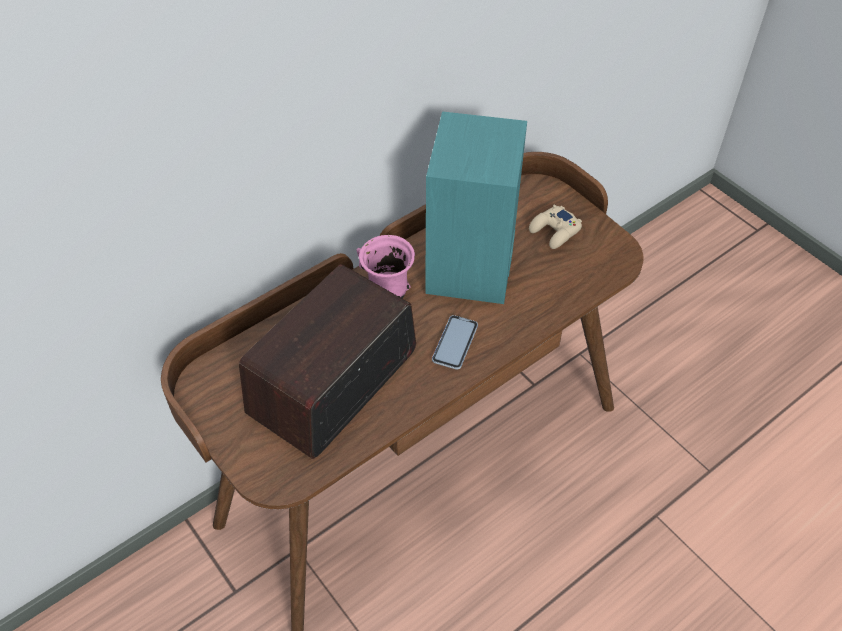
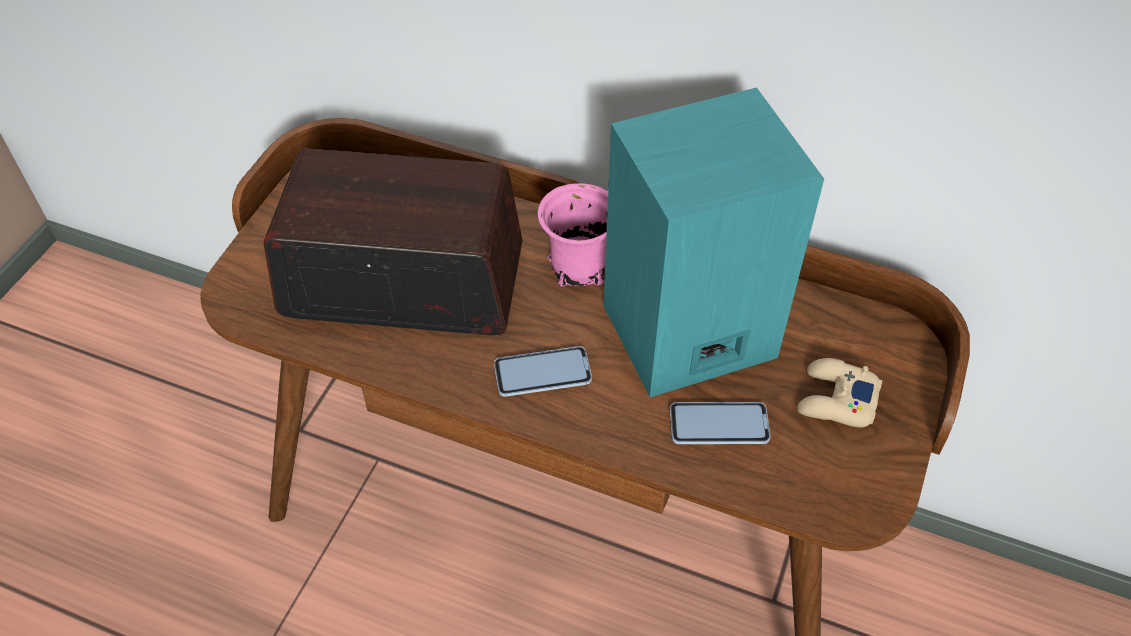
camera: 60 degrees right, 0 degrees up
none -> phone [670,402,770,444]

